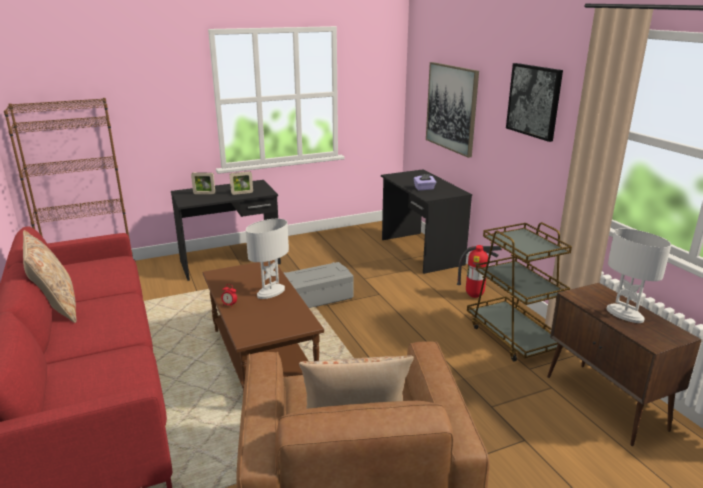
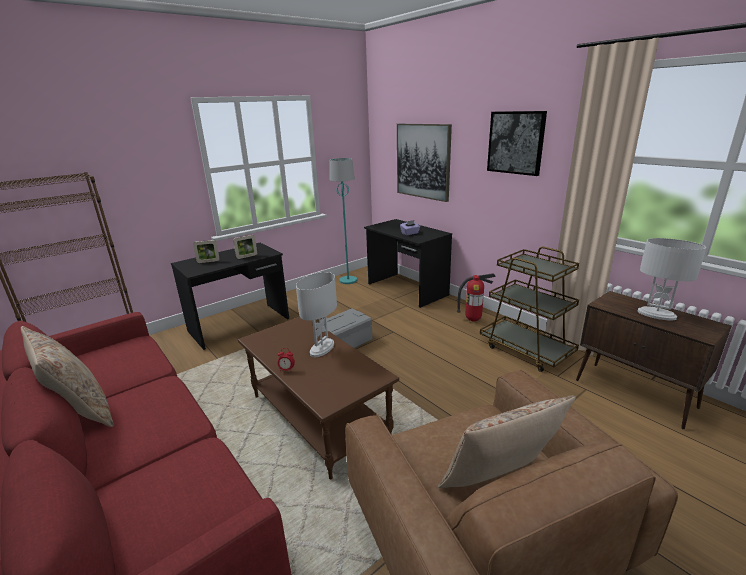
camera: 15 degrees left, 0 degrees up
none -> turquoise floor lamp [329,158,357,284]

